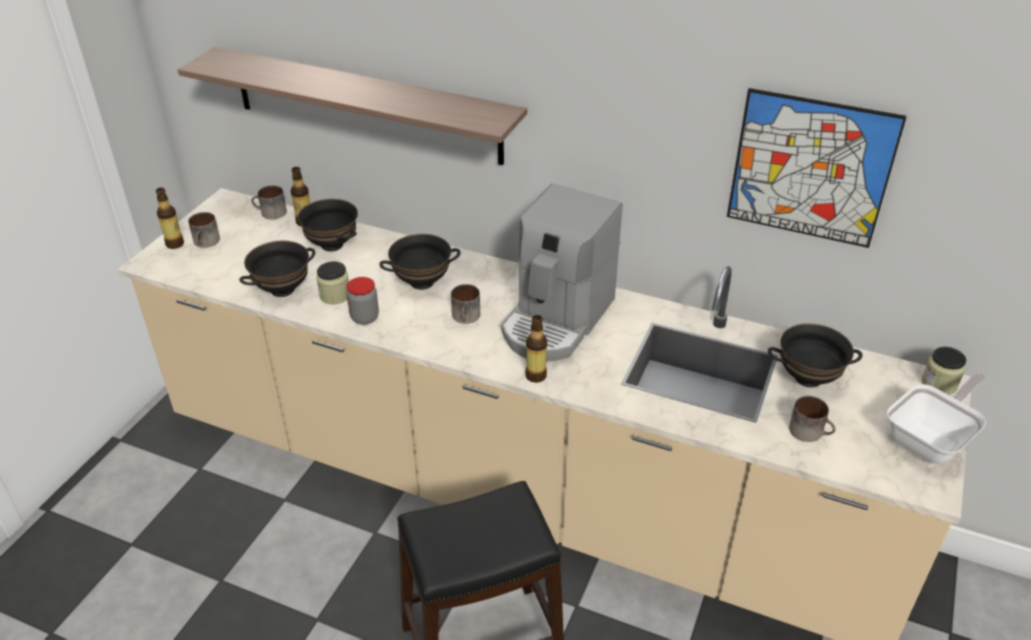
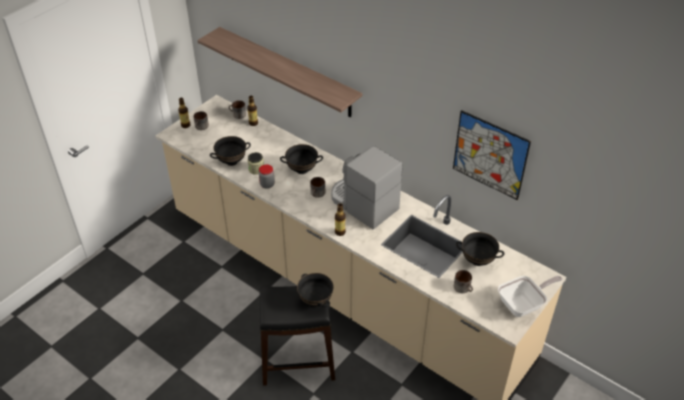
camera: 15 degrees right, 5 degrees up
black bowl [297,199,358,252] -> black bowl moved to [297,273,334,307]
coffee machine [501,184,622,362] -> coffee machine turned 90 degrees clockwise [331,146,403,229]
jar [922,347,966,395] -> none

